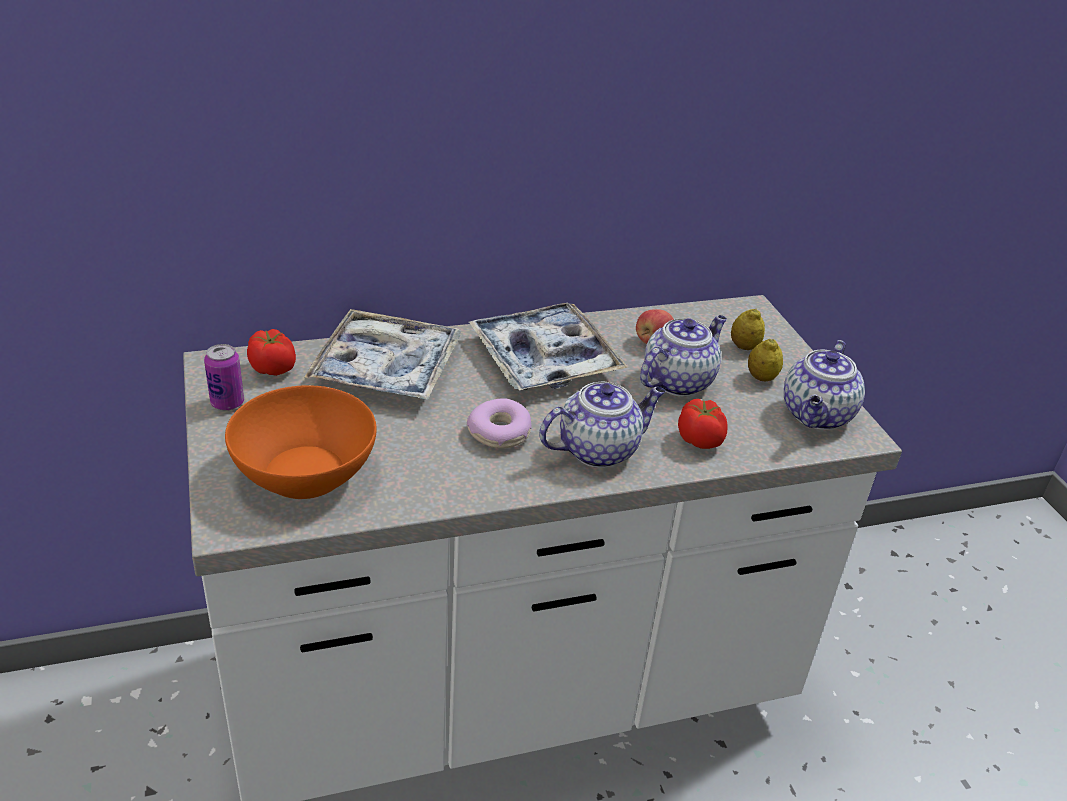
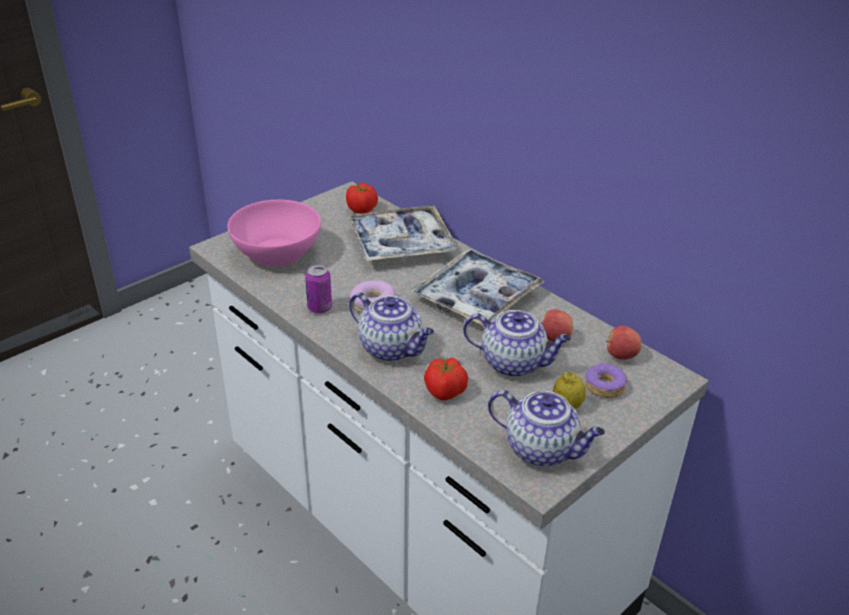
camera: 65 degrees right, 0 degrees up
can [204,344,244,411] -> can moved to [305,264,332,314]
orange bowl [225,385,377,499] -> pink bowl [228,200,321,267]
lemon [731,309,765,350] -> donut [585,363,627,398]
teapot [784,340,865,430] -> teapot turned 150 degrees counterclockwise [488,390,605,467]
none -> apple [606,326,641,360]

